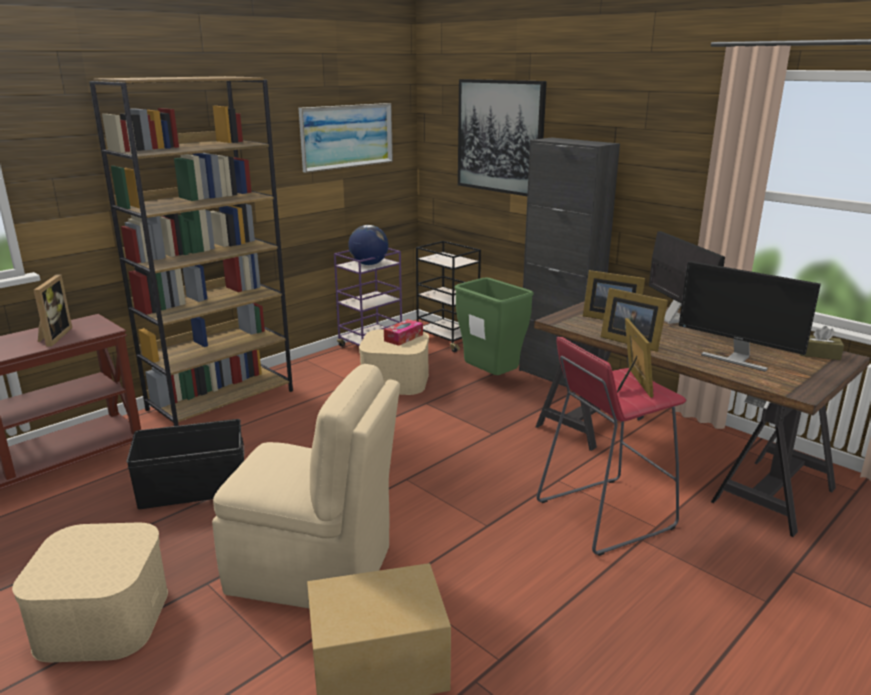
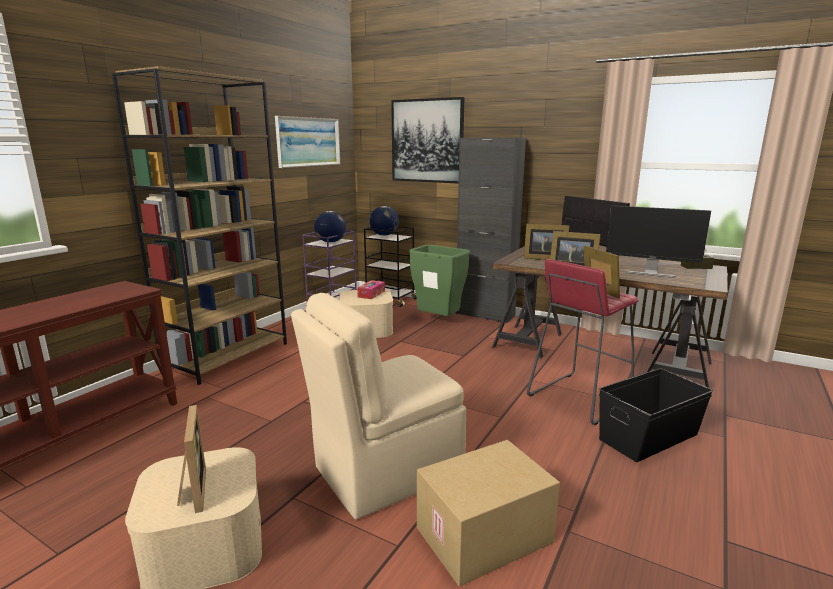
camera: 15 degrees left, 5 degrees down
picture frame [34,275,72,347] -> picture frame moved to [177,405,206,513]
black storage box [126,419,244,509] -> black storage box moved to [599,368,713,462]
beige chair [212,364,400,608] -> beige chair turned 150 degrees clockwise [291,293,466,519]
none -> globe [370,206,399,236]

